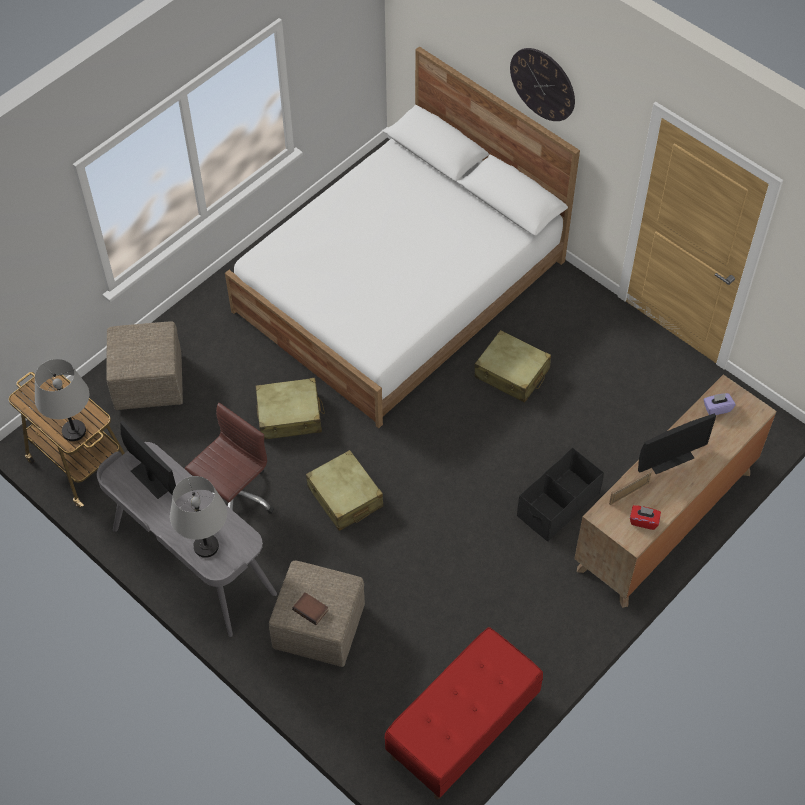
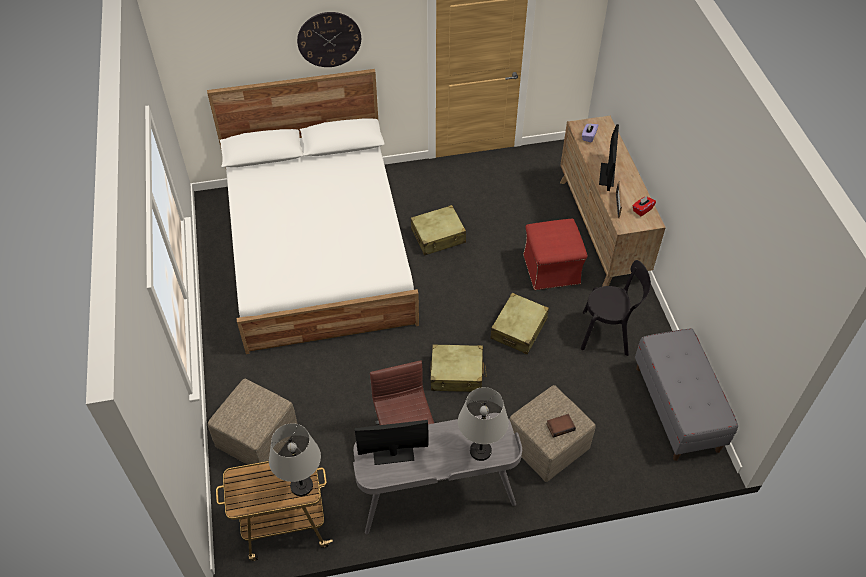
camera: 55 degrees left, 5 degrees down
beige suitcase [256,378,325,440] -> beige suitcase moved to [490,293,549,354]
red bench [385,627,543,799] -> grey bench [635,328,738,461]
black storage box [517,447,604,542] -> red ottoman [523,219,588,290]
none -> black chair [581,260,651,356]

